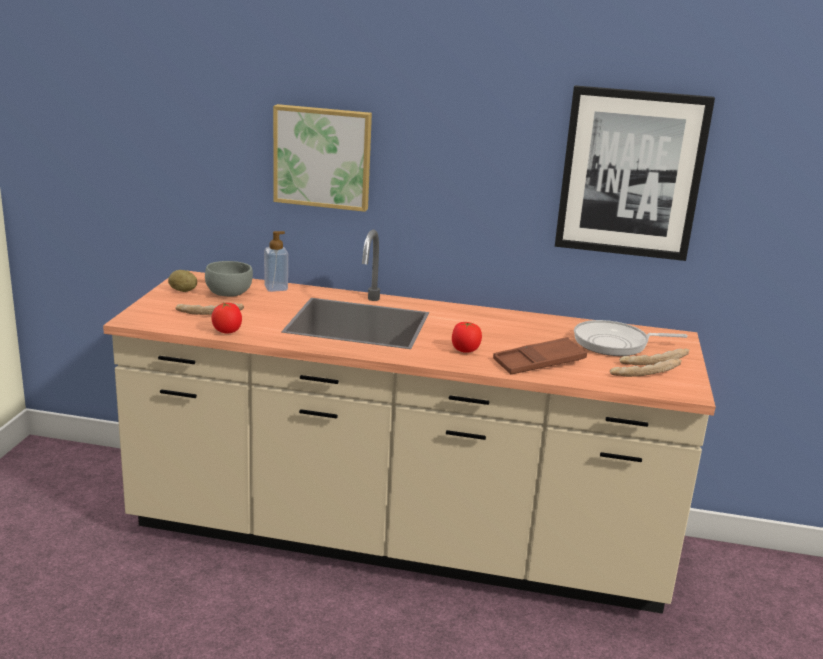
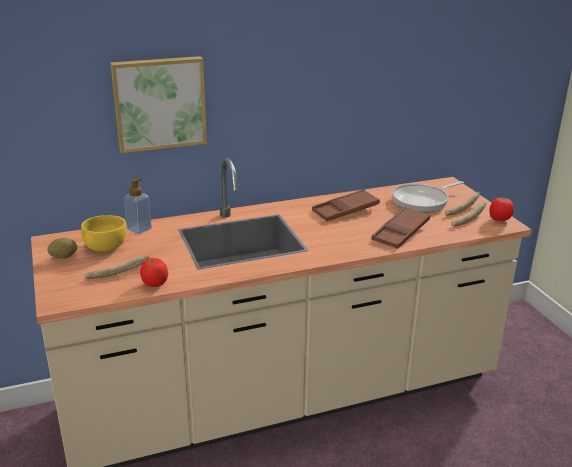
camera: 30 degrees left, 5 degrees up
grey bowl [205,261,253,296] -> yellow bowl [81,215,127,252]
tomato [452,322,482,353] -> tomato moved to [489,198,514,221]
picture [555,85,715,261] -> none
none -> brown tray [312,189,380,221]

